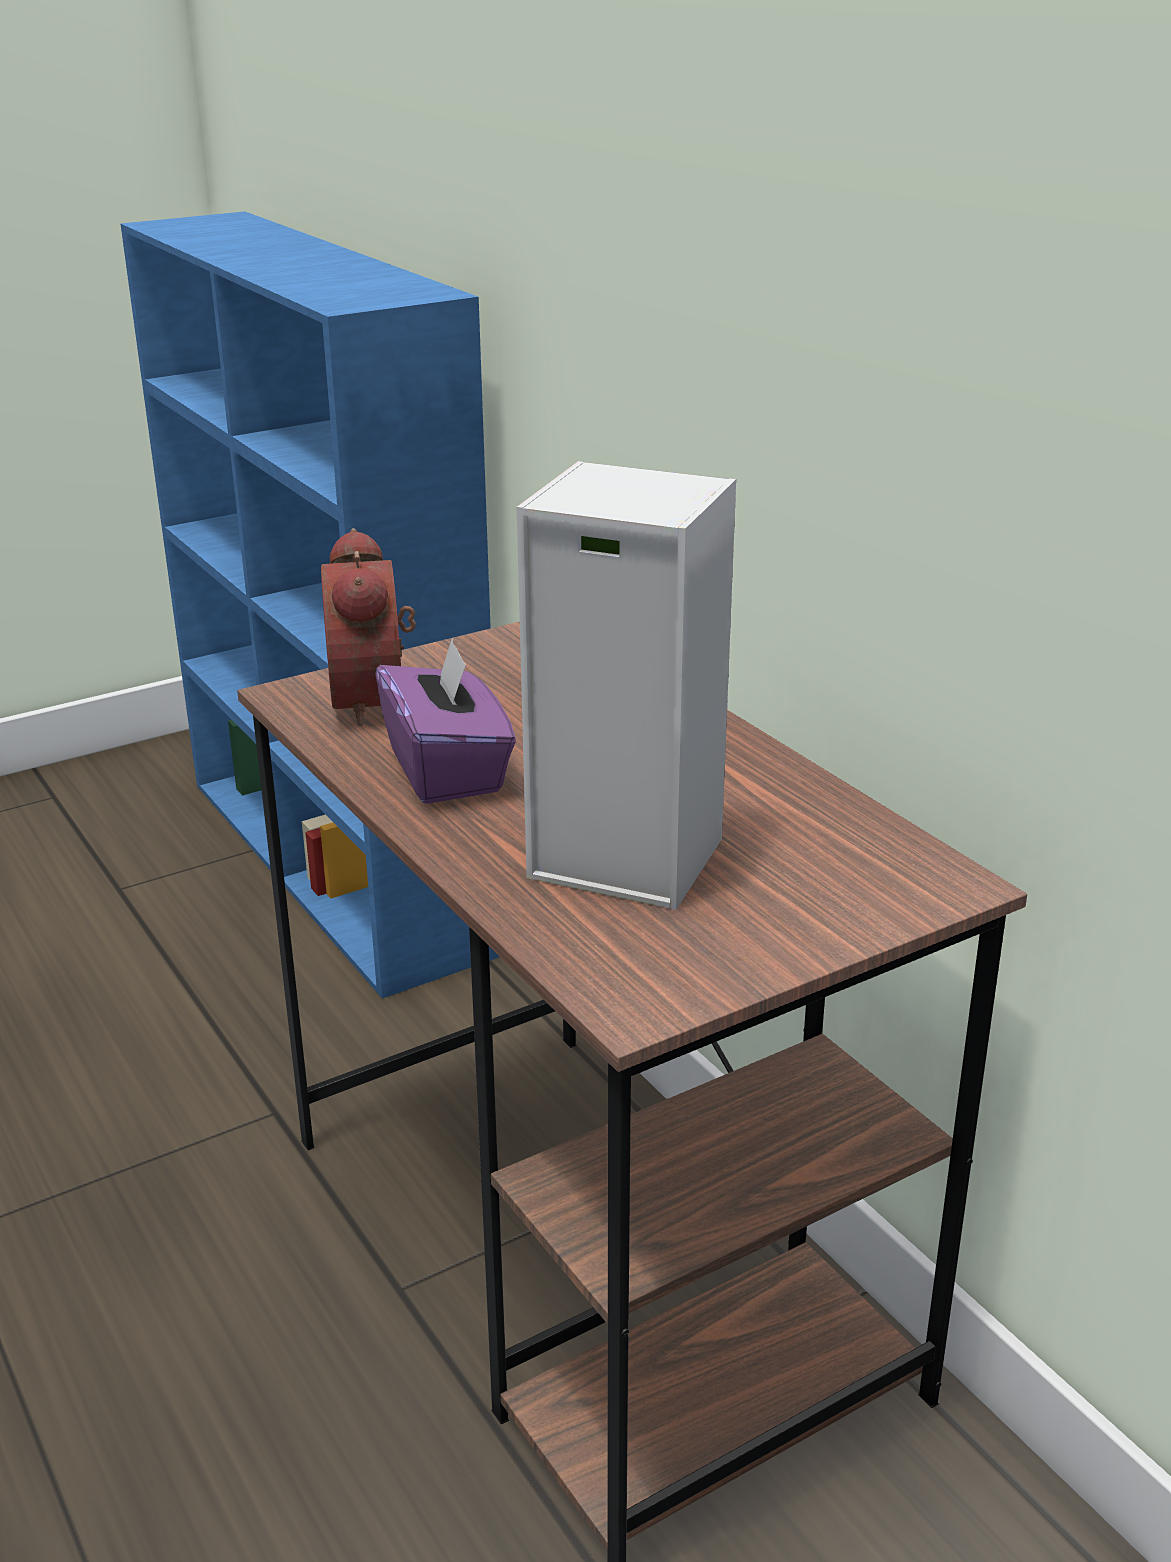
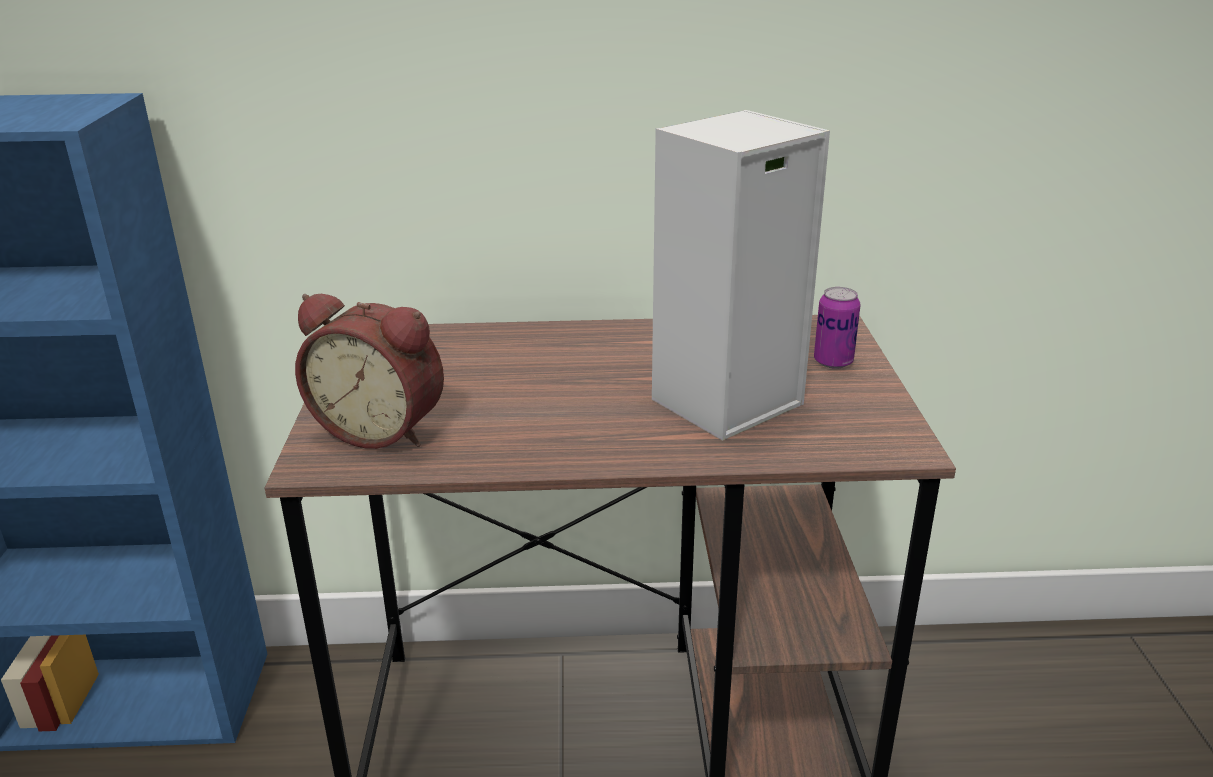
camera: 60 degrees left, 0 degrees up
purple tissue box [375,637,516,804] -> none
none -> can [814,287,861,369]

